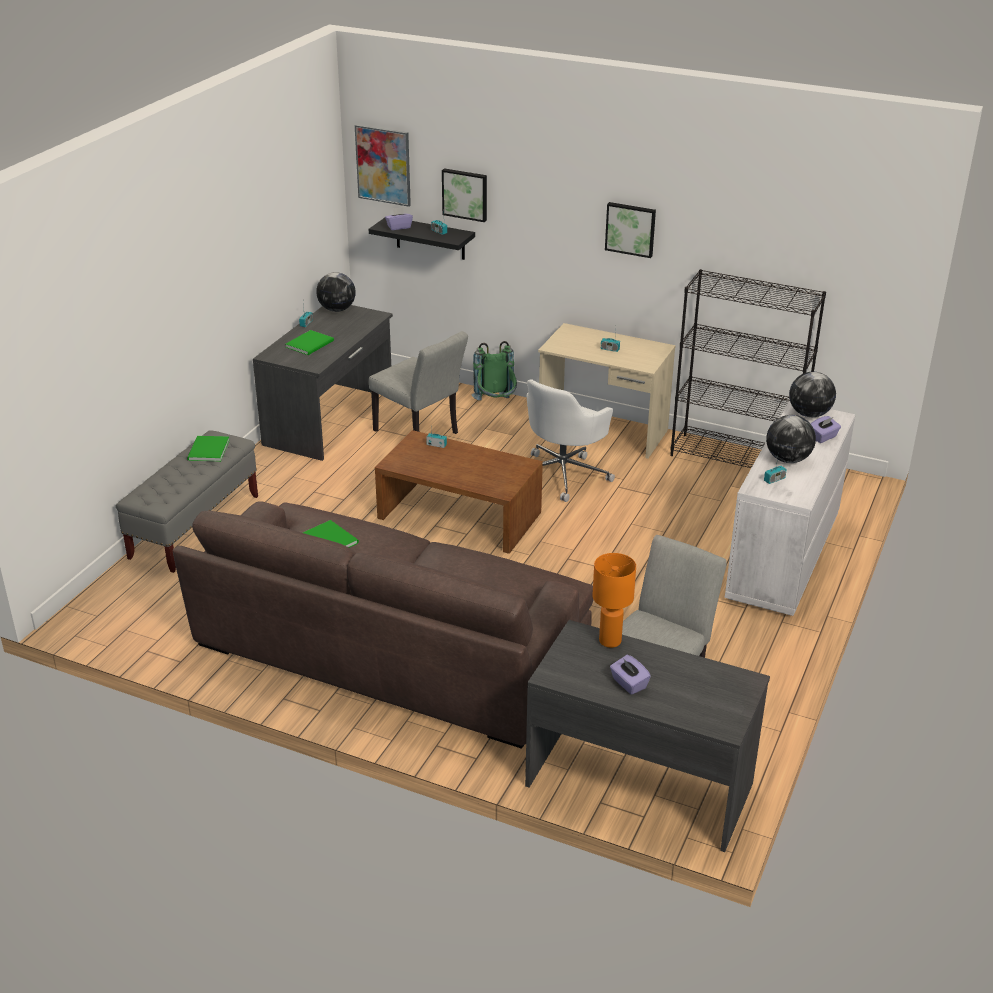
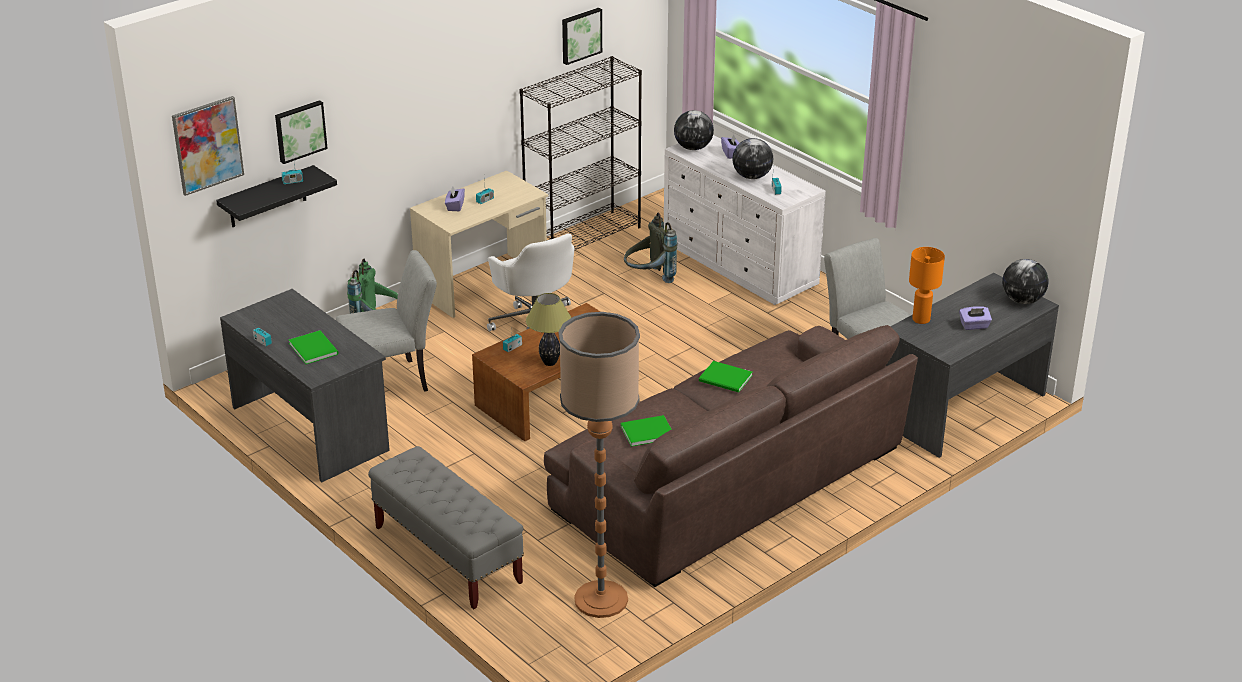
camera: 65 degrees left, 0 degrees up
green book [187,436,229,462] -> green book moved to [699,361,753,393]
globe [316,272,356,312] -> globe moved to [1002,259,1049,304]
purple tissue box [385,207,413,230] -> purple tissue box moved to [445,187,465,211]
picture [605,202,656,258] -> picture moved to [562,8,602,65]
none -> table lamp [526,293,572,366]
none -> floor lamp [559,312,640,618]
none -> grey backpack [624,213,677,283]

